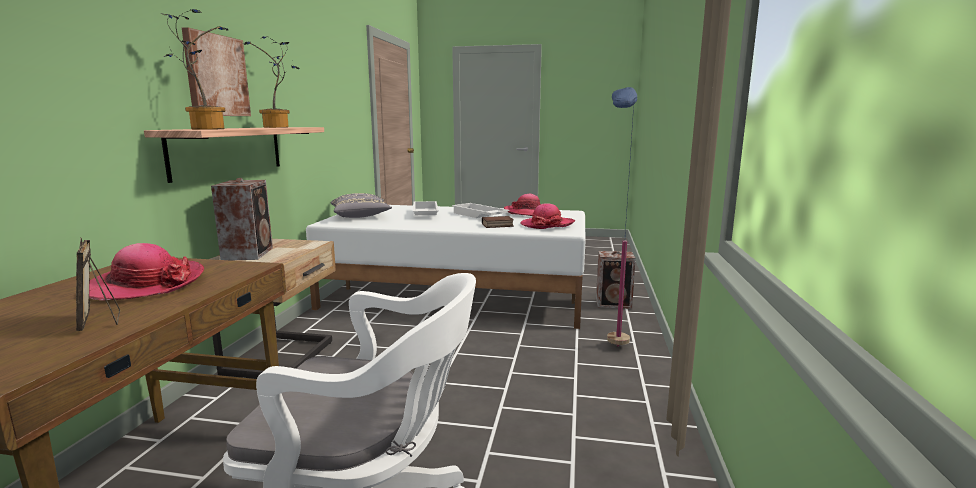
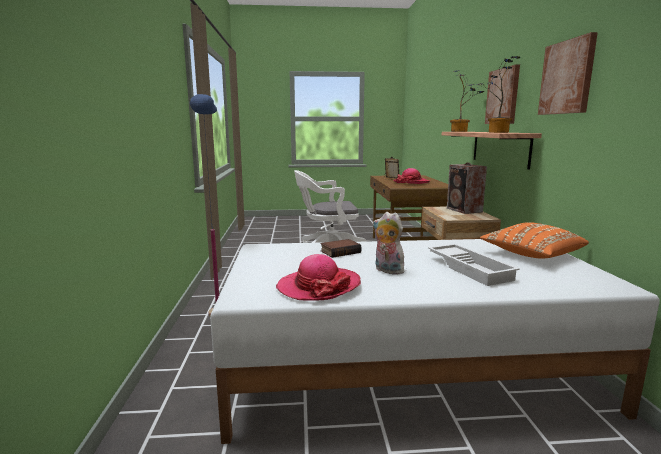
camera: 165 degrees right, 0 degrees up
grey pillow [331,193,392,218] -> orange pillow [480,222,589,259]
white tray [452,203,510,218] -> plush toy [373,212,404,274]
hat [521,203,575,229] -> none
speaker [596,251,636,309] -> none
none -> picture [538,32,598,115]

